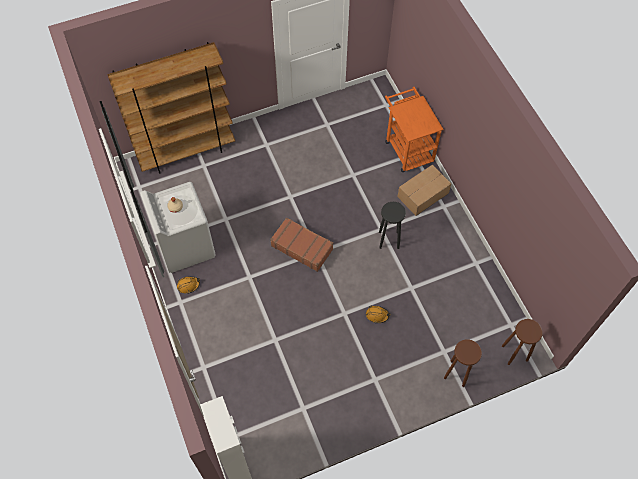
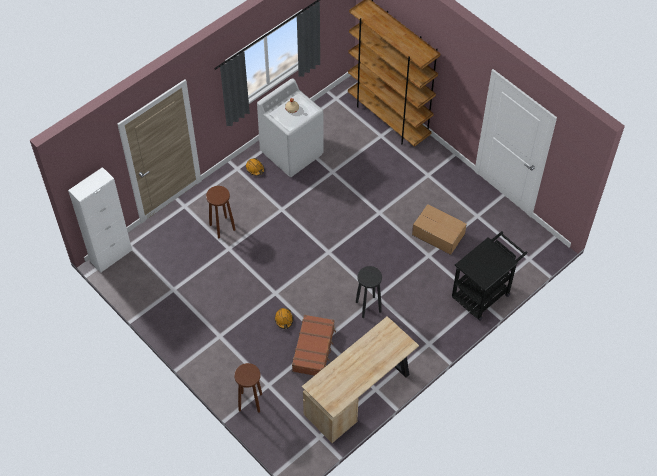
camera: 70 degrees right, 5 degrees down
brown suitcase [270,217,333,272] -> brown suitcase moved to [292,315,336,376]
orange cart [385,87,444,172] -> black cart [452,231,528,321]
cardboard box [397,165,451,216] -> cardboard box moved to [412,204,467,255]
brown stool [502,319,543,365] -> brown stool moved to [206,186,236,238]
none -> beige desk [302,316,419,443]

